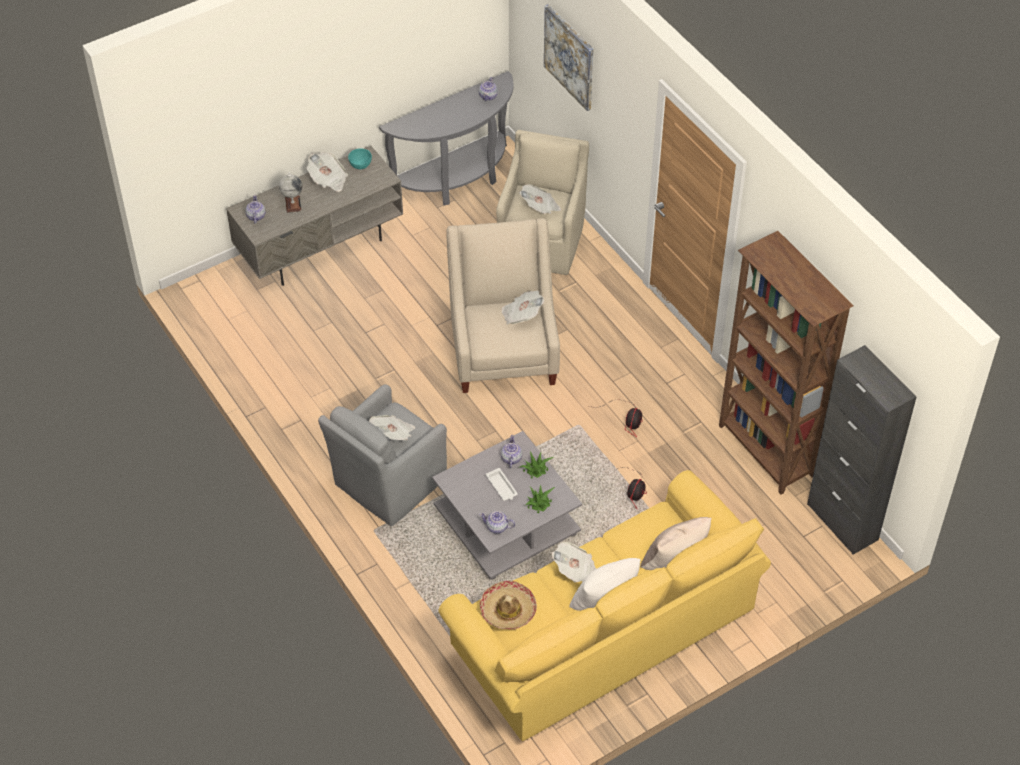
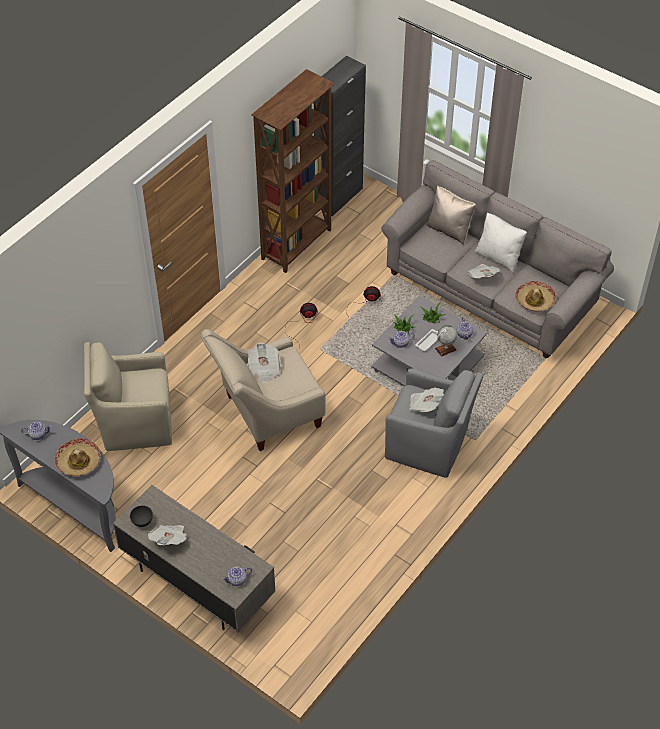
camera: 110 degrees left, 0 degrees up
globe [279,172,303,213] -> globe moved to [435,325,457,357]
turquoise bowl [348,148,372,169] -> grey bowl [130,505,153,527]
yellow sofa [438,470,771,741] -> grey sofa [381,160,614,358]
newspaper [519,184,561,214] -> none
picture [544,4,594,111] -> none
none -> hat [54,438,101,476]

